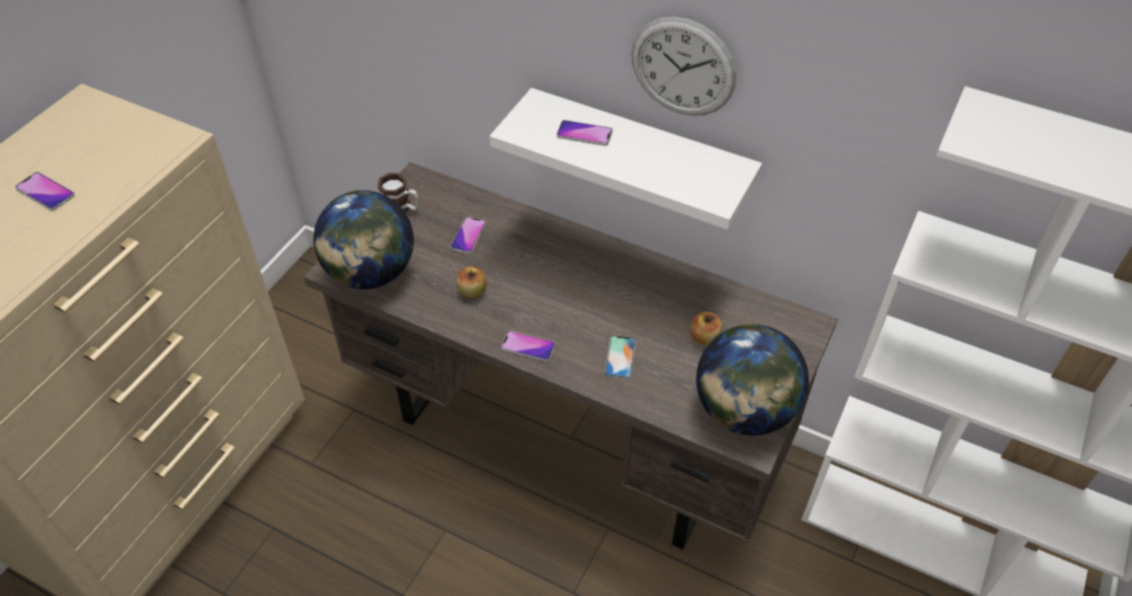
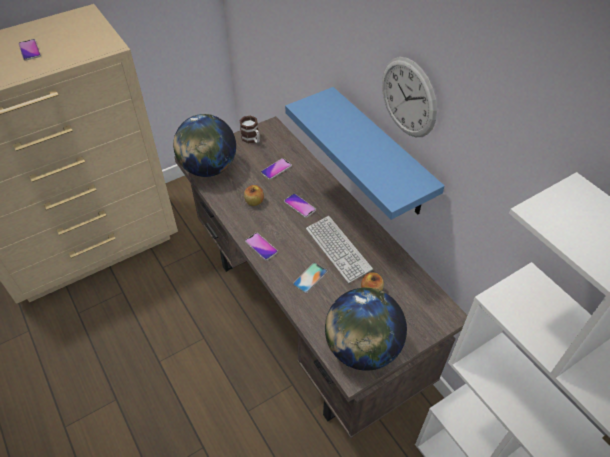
camera: 30 degrees right, 0 degrees up
white shelf [490,88,762,230] -> blue shelf [285,87,445,220]
phone [557,120,613,146] -> phone moved to [284,194,316,218]
none -> keyboard [306,216,373,283]

